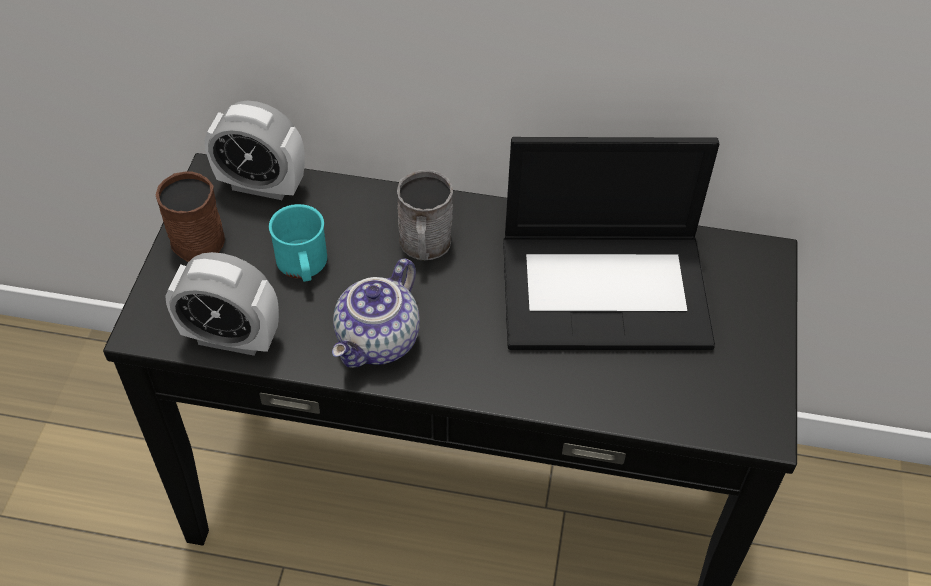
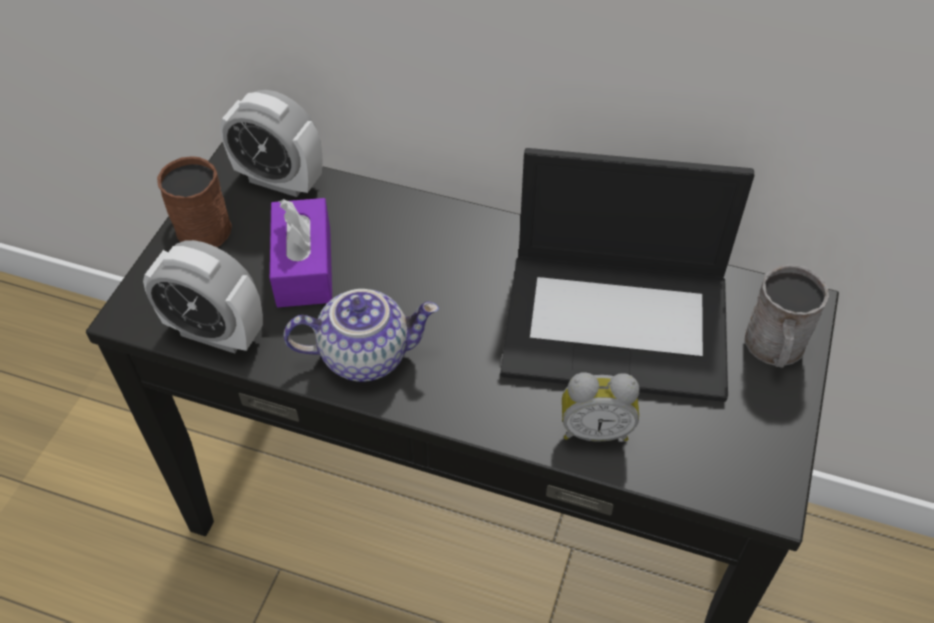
camera: 10 degrees right, 0 degrees up
turquoise mug [269,204,327,282] -> purple tissue box [270,198,332,307]
teapot [332,258,420,368] -> teapot turned 135 degrees counterclockwise [284,289,439,382]
grey mug [397,170,453,260] -> grey mug moved to [744,264,829,368]
none -> alarm clock [562,372,639,442]

